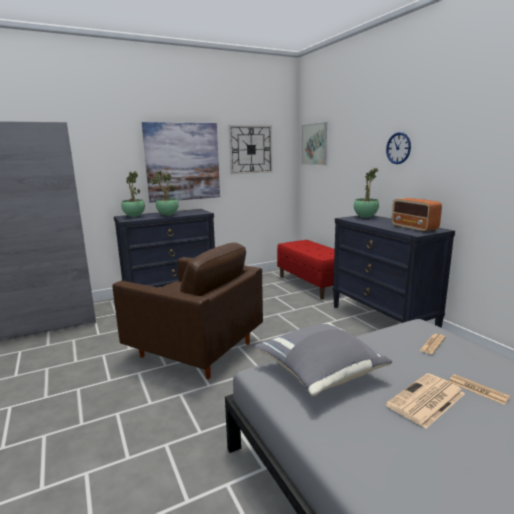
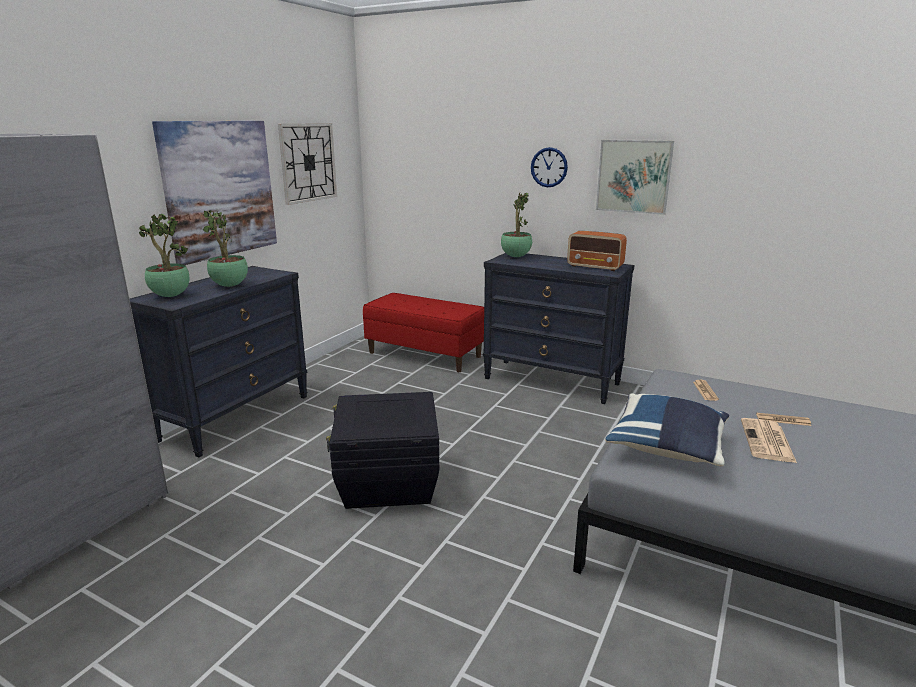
camera: 35 degrees left, 5 degrees up
brown armchair [112,243,263,379] -> black storage box [326,392,440,509]
grey pillow [255,323,392,396] -> blue pillow [605,393,729,466]
picture [302,122,327,165] -> picture moved to [596,140,674,215]

